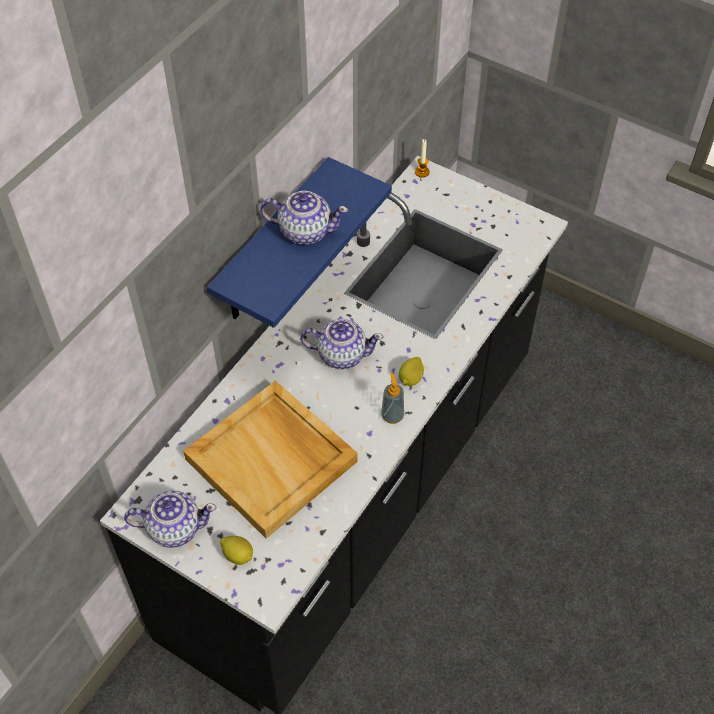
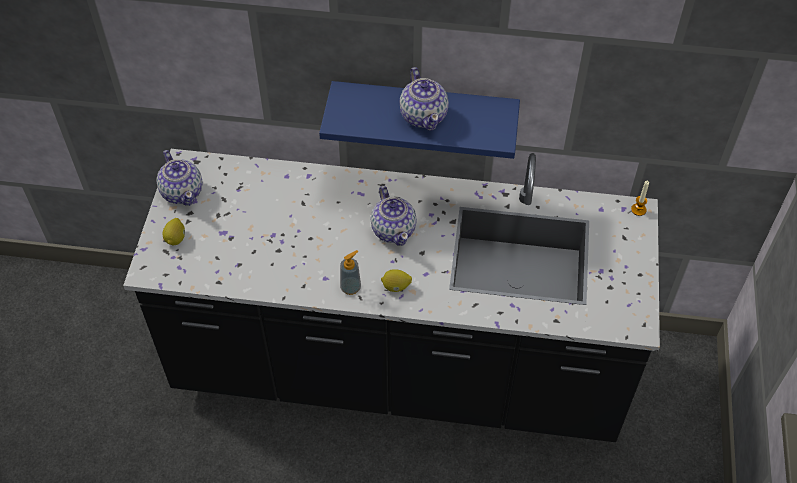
camera: 65 degrees right, 0 degrees up
beige tray [183,380,358,539] -> none

